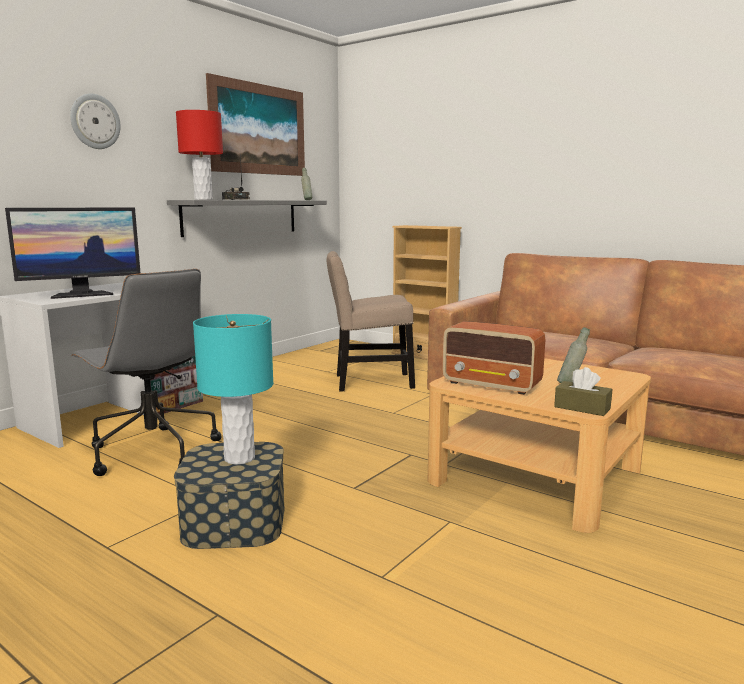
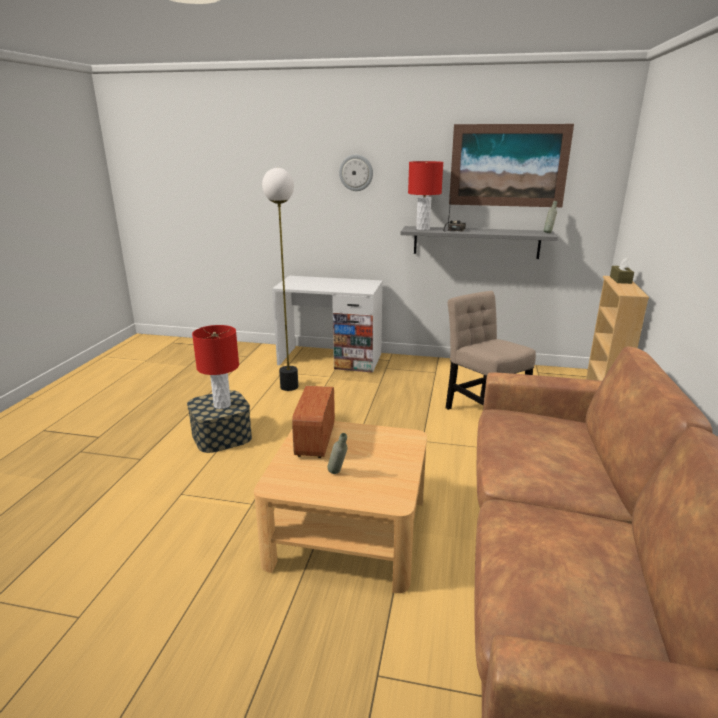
camera: 65 degrees right, 10 degrees up
monitor [5,207,140,299] -> none
grey office chair [71,269,221,476] -> floor lamp [262,168,298,391]
turquoise table lamp [193,314,273,465] -> red table lamp [192,325,239,409]
brown tissue box [554,367,612,416] -> brown tissue box moved to [610,258,634,284]

